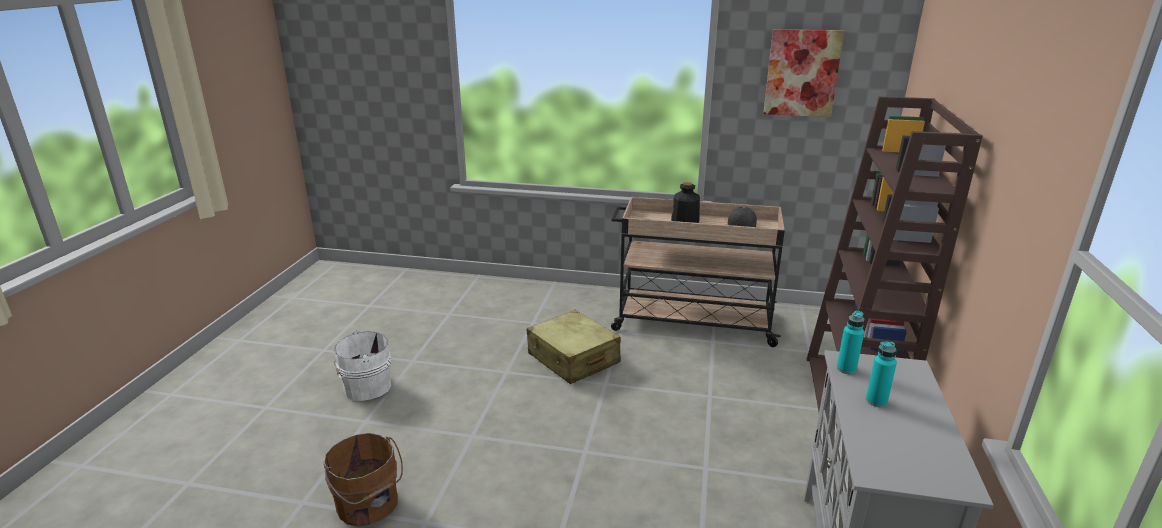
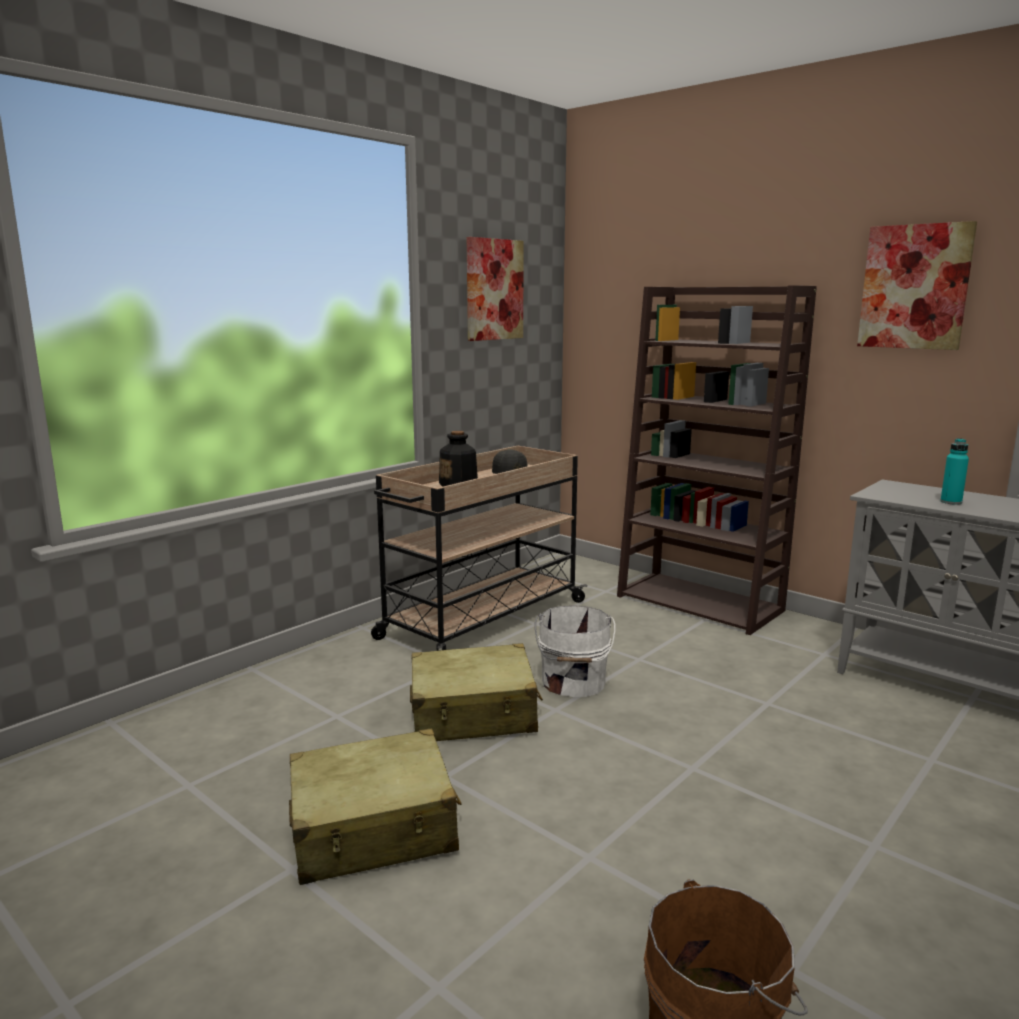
camera: 60 degrees left, 10 degrees down
white bucket [334,330,391,401] -> white bucket moved to [535,606,616,697]
turquoise bottle [837,311,864,374] -> none
none -> beige suitcase [289,729,462,885]
none -> picture [857,221,977,350]

